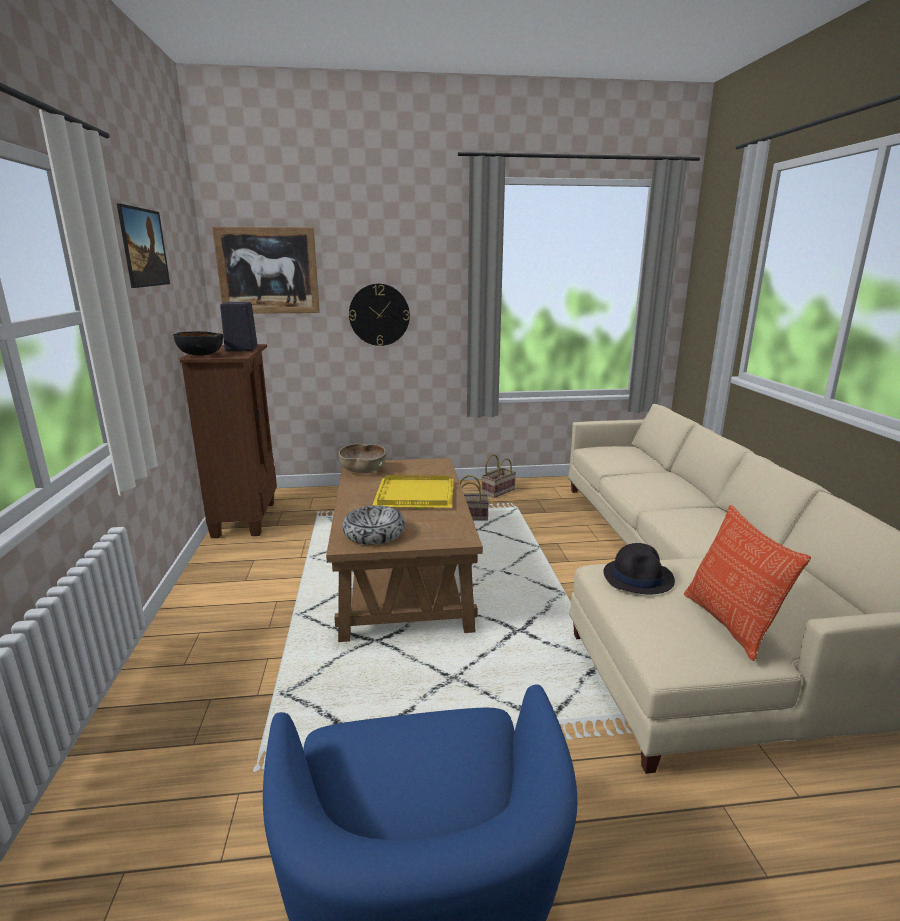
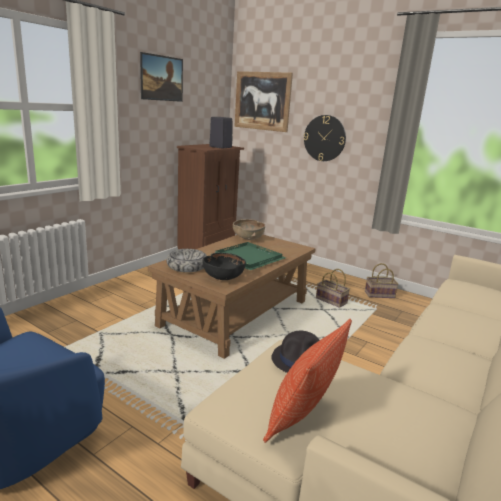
camera: 40 degrees right, 0 degrees up
black bowl [173,331,223,356] -> black bowl moved to [202,253,246,280]
yellow tray [372,475,453,509] -> green tray [215,242,286,270]

